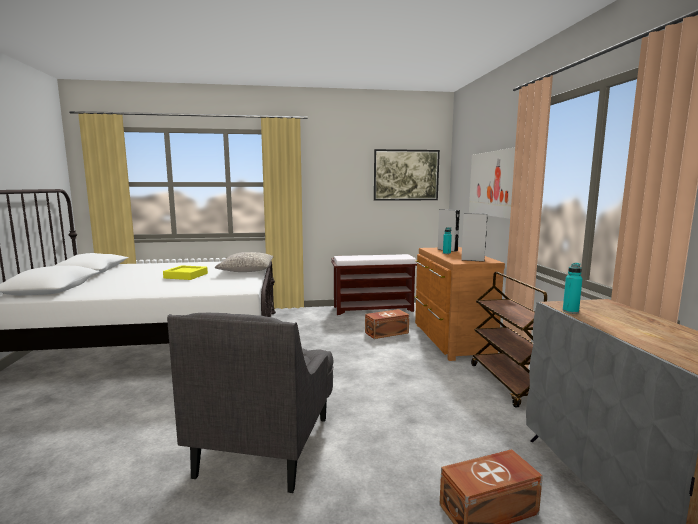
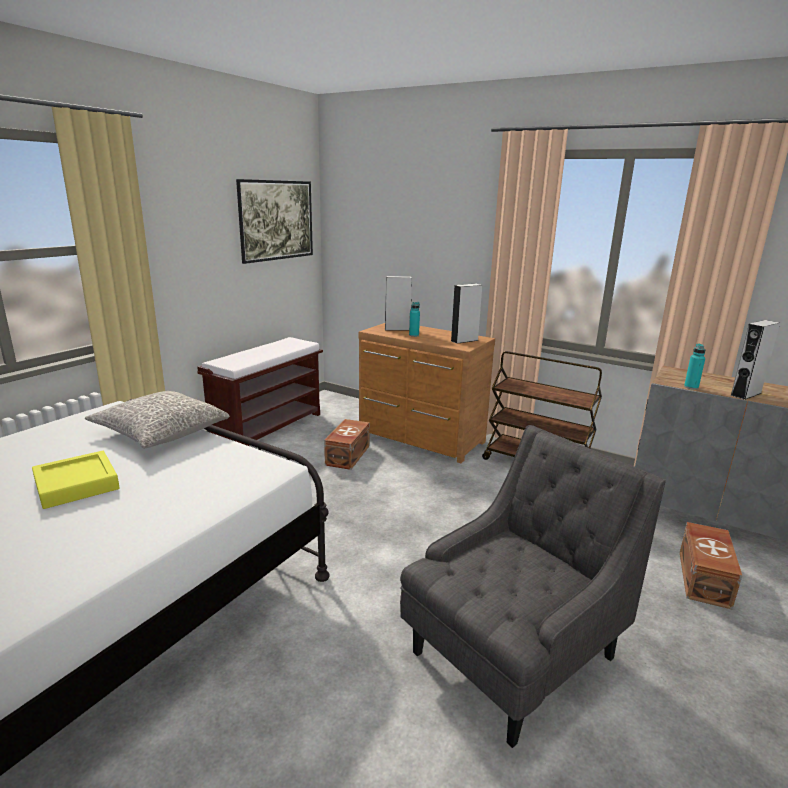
camera: 50 degrees left, 10 degrees up
grey armchair [167,312,333,493] -> grey armchair turned 90 degrees counterclockwise [400,425,665,748]
picture [469,148,515,219] -> none
none -> grey speaker [730,320,780,400]

